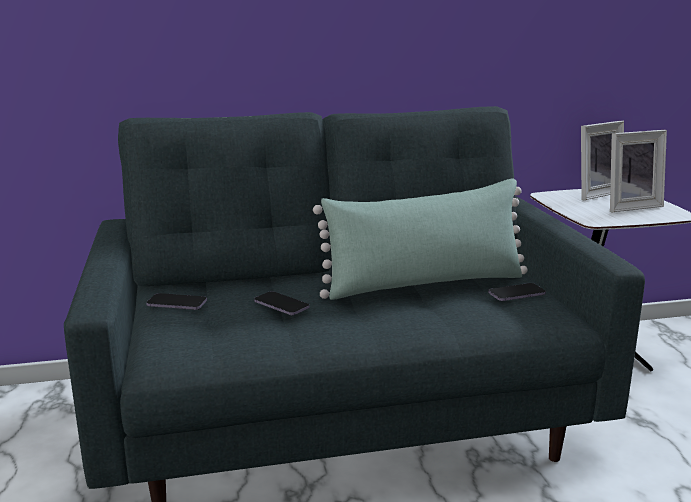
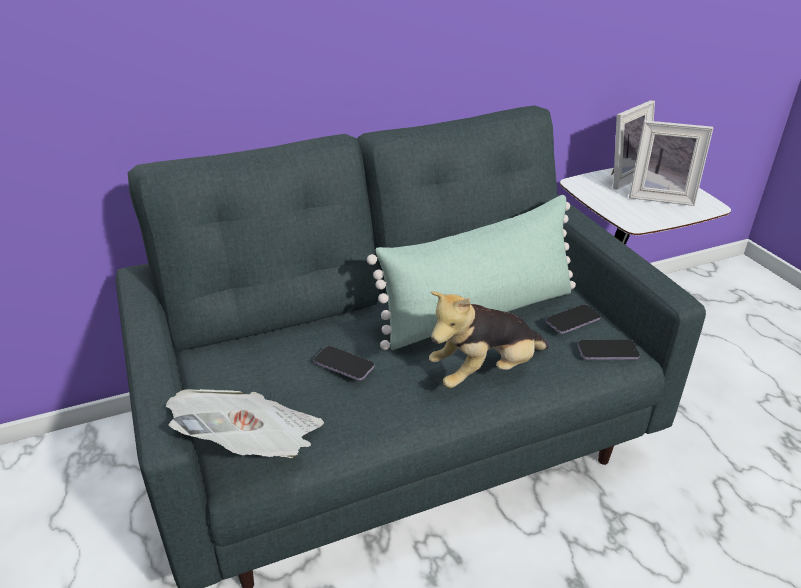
camera: 10 degrees left, 15 degrees up
phone [146,293,207,310] -> phone moved to [578,340,640,360]
picture frame [610,130,667,212] -> picture frame turned 45 degrees clockwise [629,120,713,206]
none -> newspaper [166,389,324,458]
none -> plush toy [429,291,550,388]

